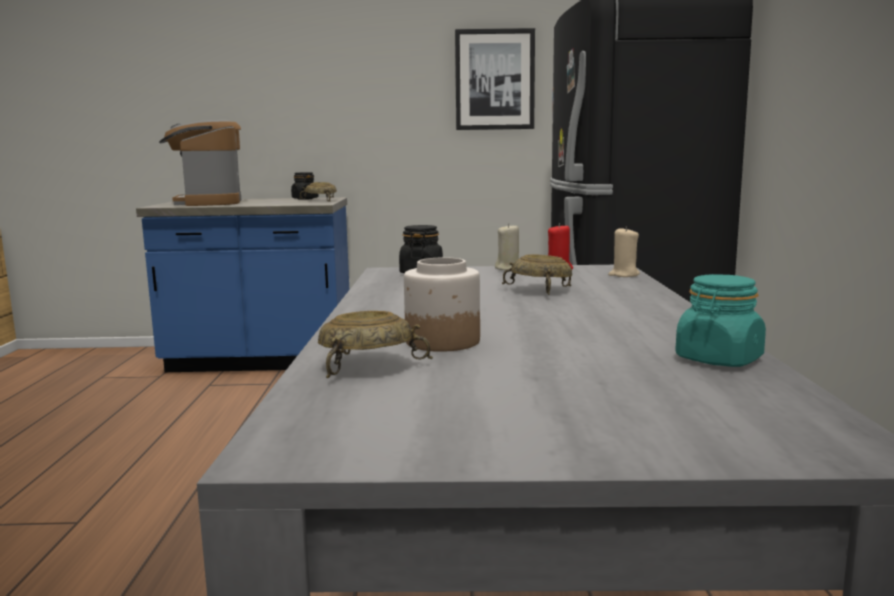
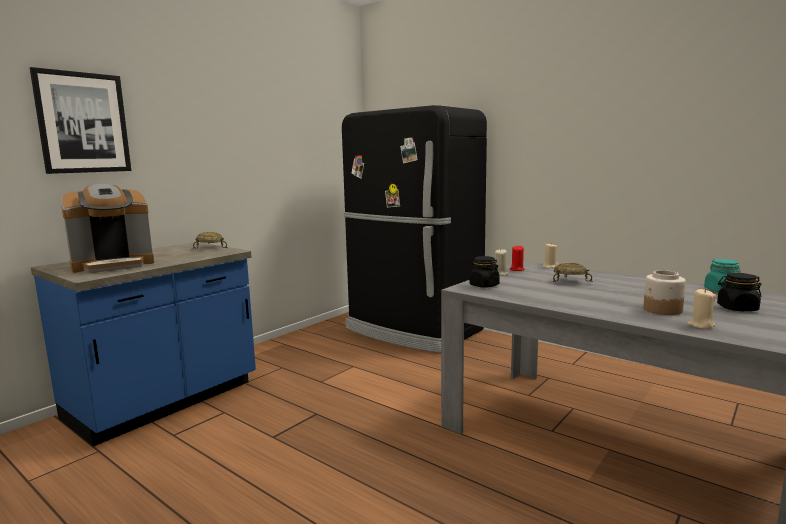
camera: 50 degrees left, 0 degrees up
coffee machine [159,120,241,206] -> coffee machine turned 60 degrees counterclockwise [61,184,154,273]
black jar [291,172,319,200] -> black jar moved to [717,273,762,311]
beige bowl [318,311,433,379] -> beige candle [687,289,716,329]
picture [455,28,535,130] -> picture moved to [30,67,131,174]

